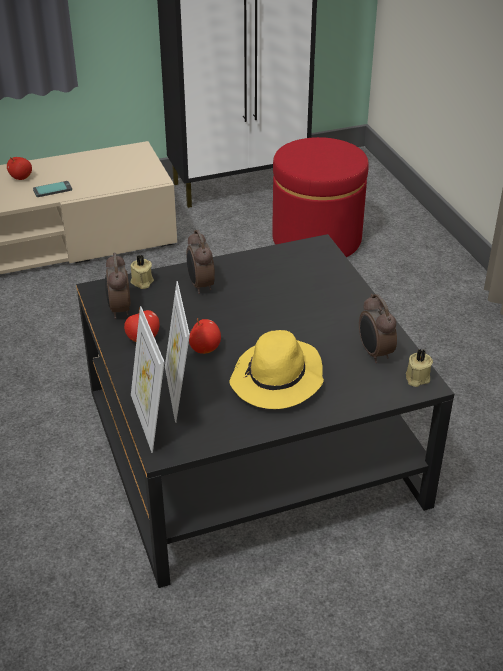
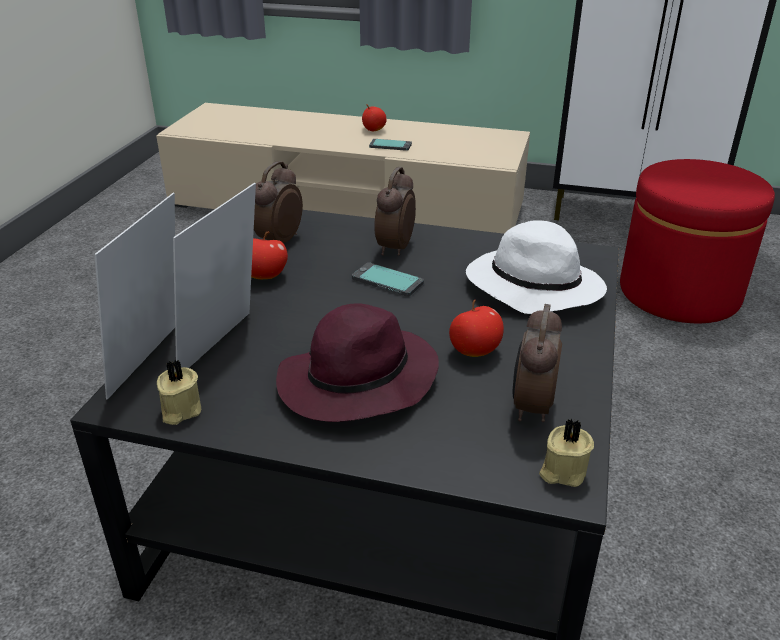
camera: 35 degrees right, 5 degrees down
beige candle [130,255,154,289] -> beige candle moved to [157,359,201,425]
apple [189,318,221,354] -> apple moved to [449,300,504,357]
yellow hat [230,330,324,409] -> purple hat [276,304,439,422]
none -> phone [352,263,424,297]
none -> white hat [466,220,607,314]

